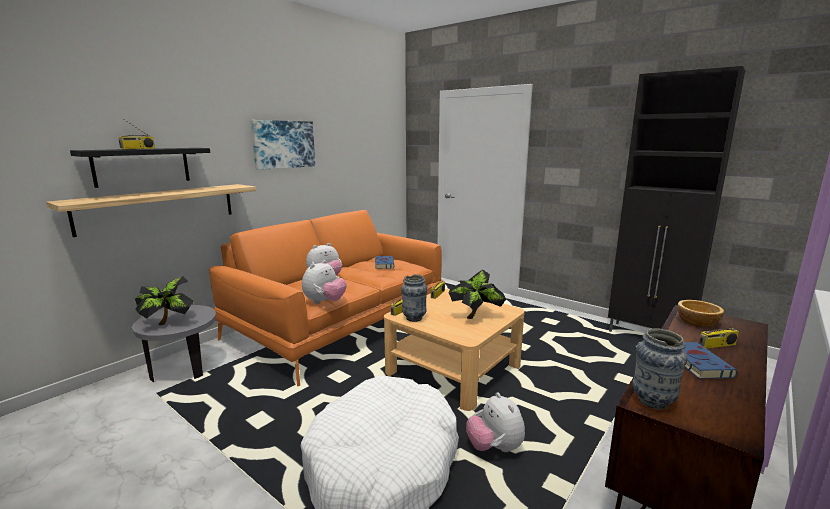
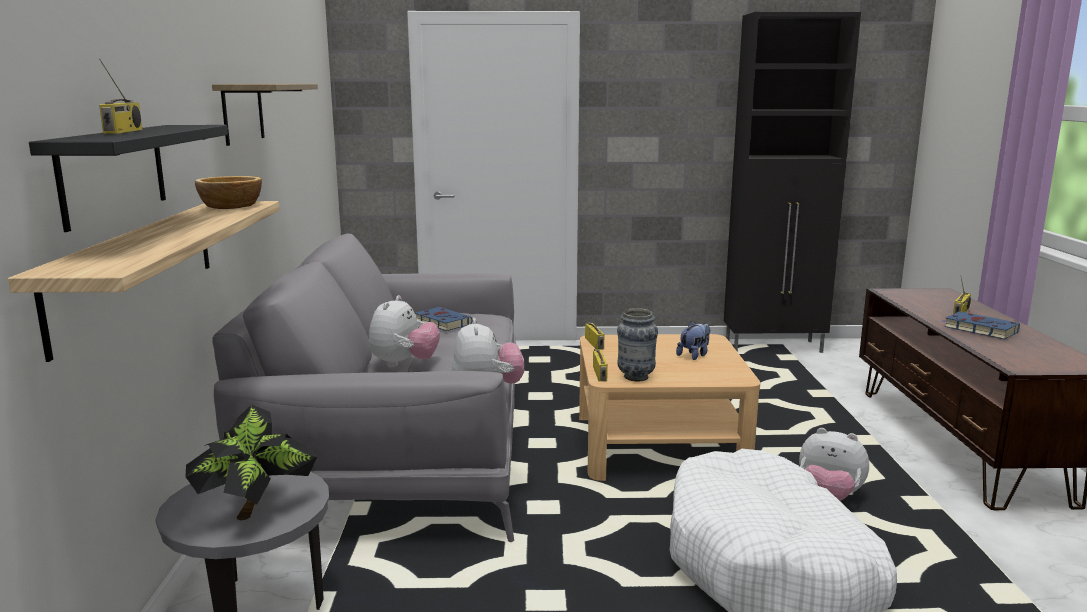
camera: 40 degrees left, 0 degrees up
orange sofa [209,210,444,386] -> grey sofa [212,234,516,542]
picture [251,120,315,170] -> shelf [212,84,318,146]
potted plant [449,269,506,319] -> plush toy [676,321,710,360]
vase [632,328,687,410] -> none
bowl [677,300,724,327] -> bowl moved to [195,176,262,209]

